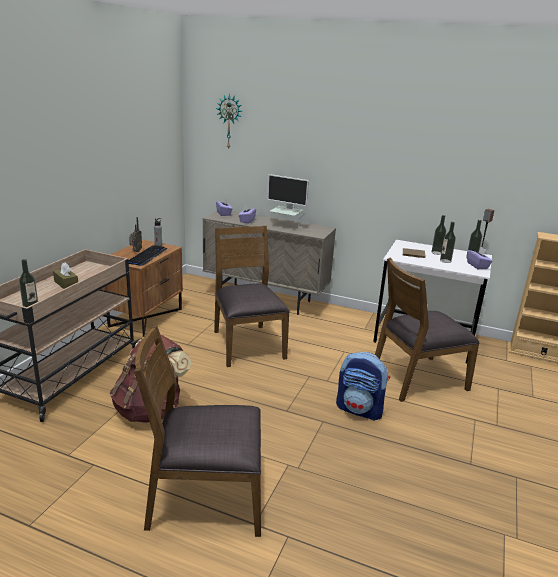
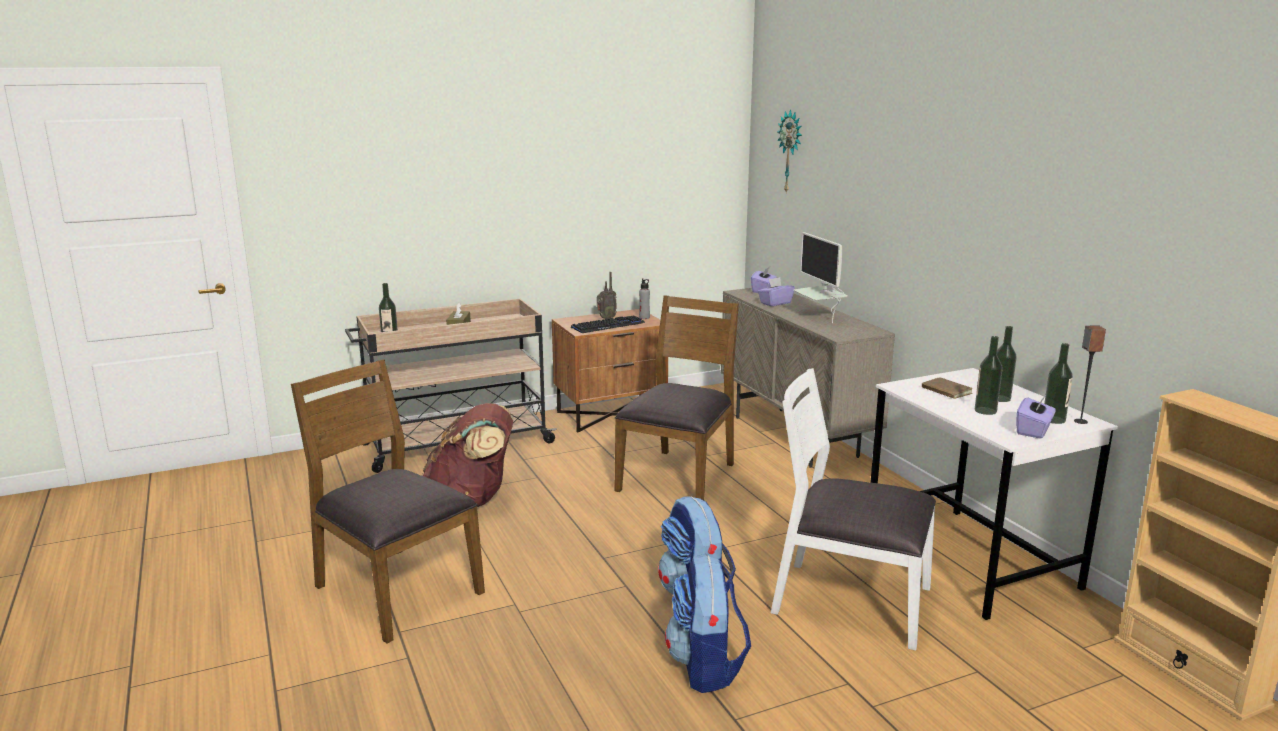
camera: 45 degrees right, 5 degrees down
brown chair [375,258,480,402] -> white chair [771,368,936,651]
none -> backpack [665,554,751,693]

